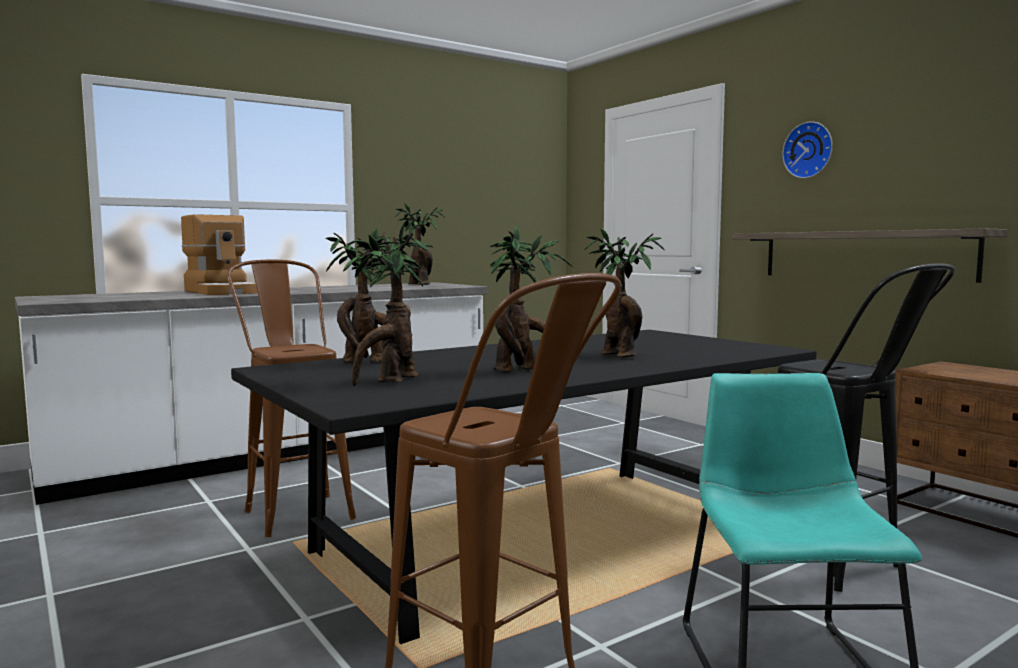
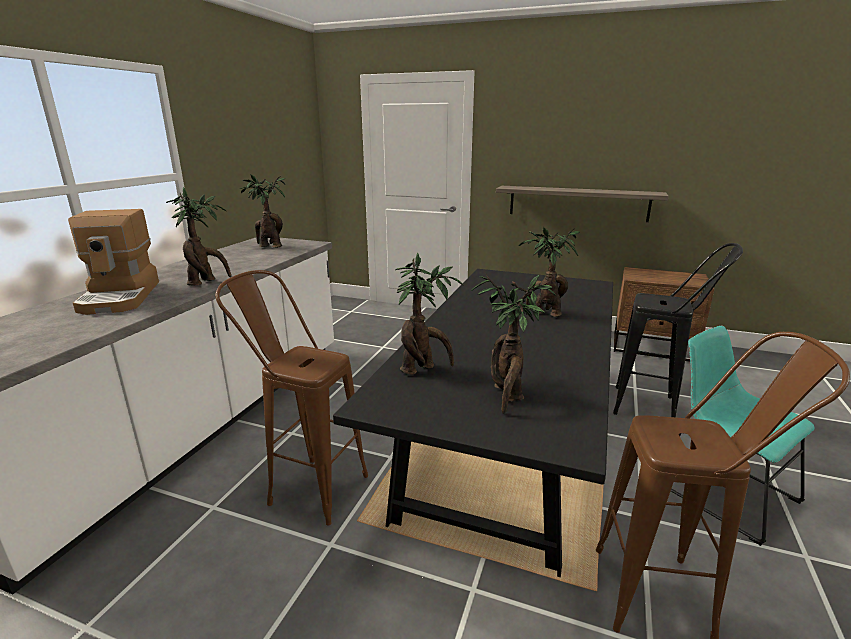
camera: 35 degrees left, 15 degrees up
coffee machine [181,214,258,295] -> coffee machine turned 60 degrees clockwise [68,209,159,315]
potted plant [490,226,572,372] -> potted plant moved to [166,187,231,286]
wall clock [782,121,833,178] -> none

